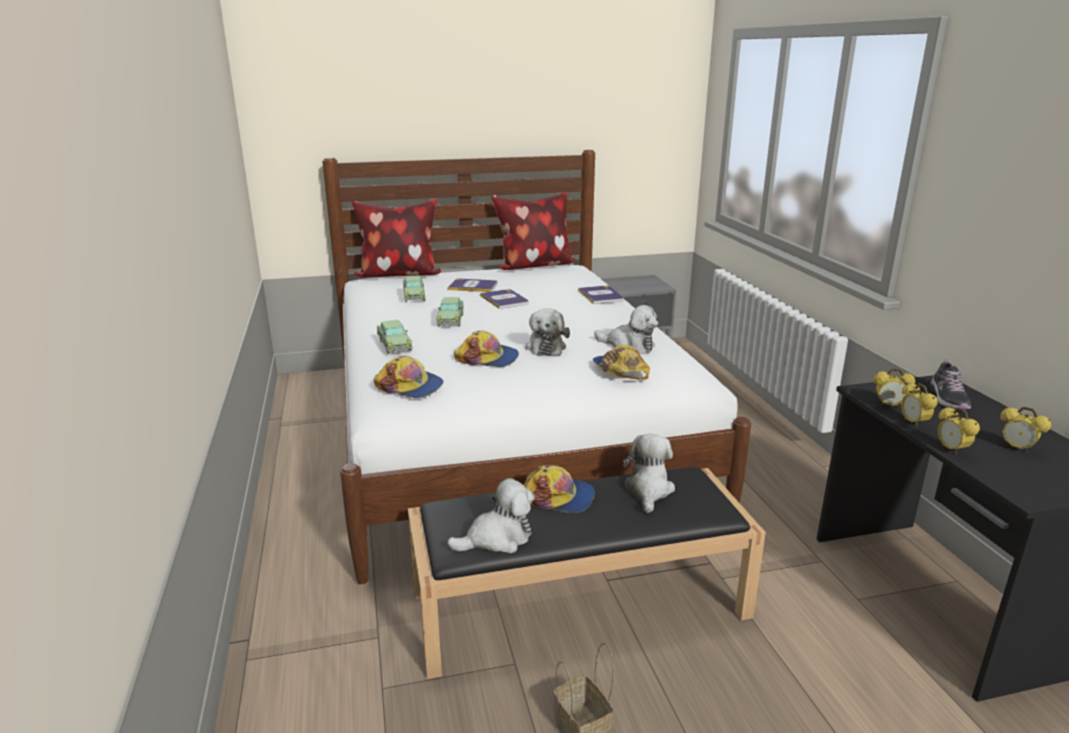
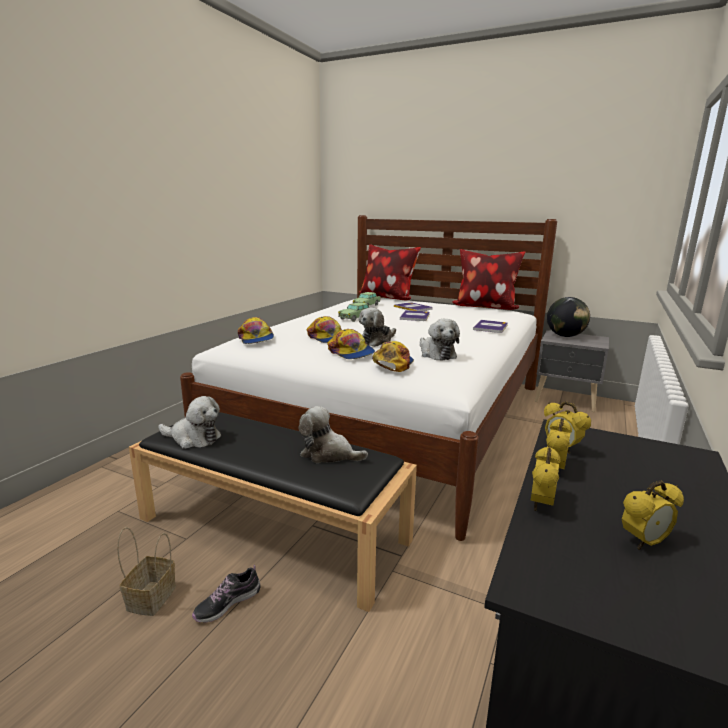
camera: 40 degrees right, 5 degrees down
toy car [377,320,413,354] -> none
cap [524,465,595,513] -> cap moved to [327,329,375,359]
plush toy [622,434,675,513] -> plush toy turned 120 degrees counterclockwise [298,406,368,463]
shoe [930,359,971,410] -> shoe moved to [192,565,261,623]
alarm clock [1000,407,1051,453] -> alarm clock turned 105 degrees counterclockwise [622,481,684,550]
none -> globe [547,297,590,337]

